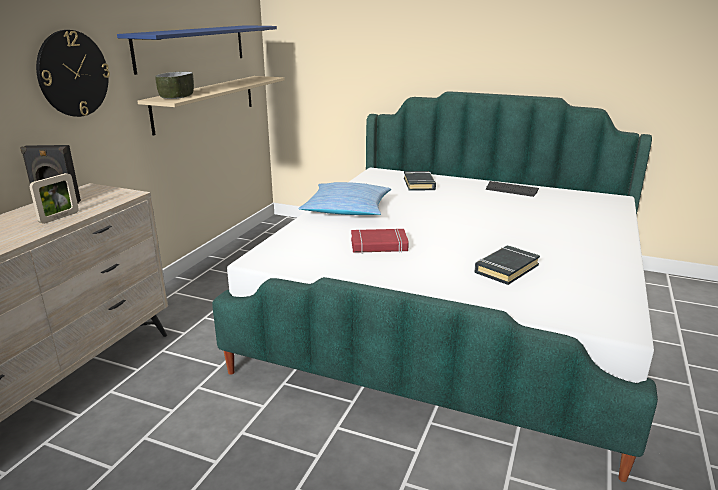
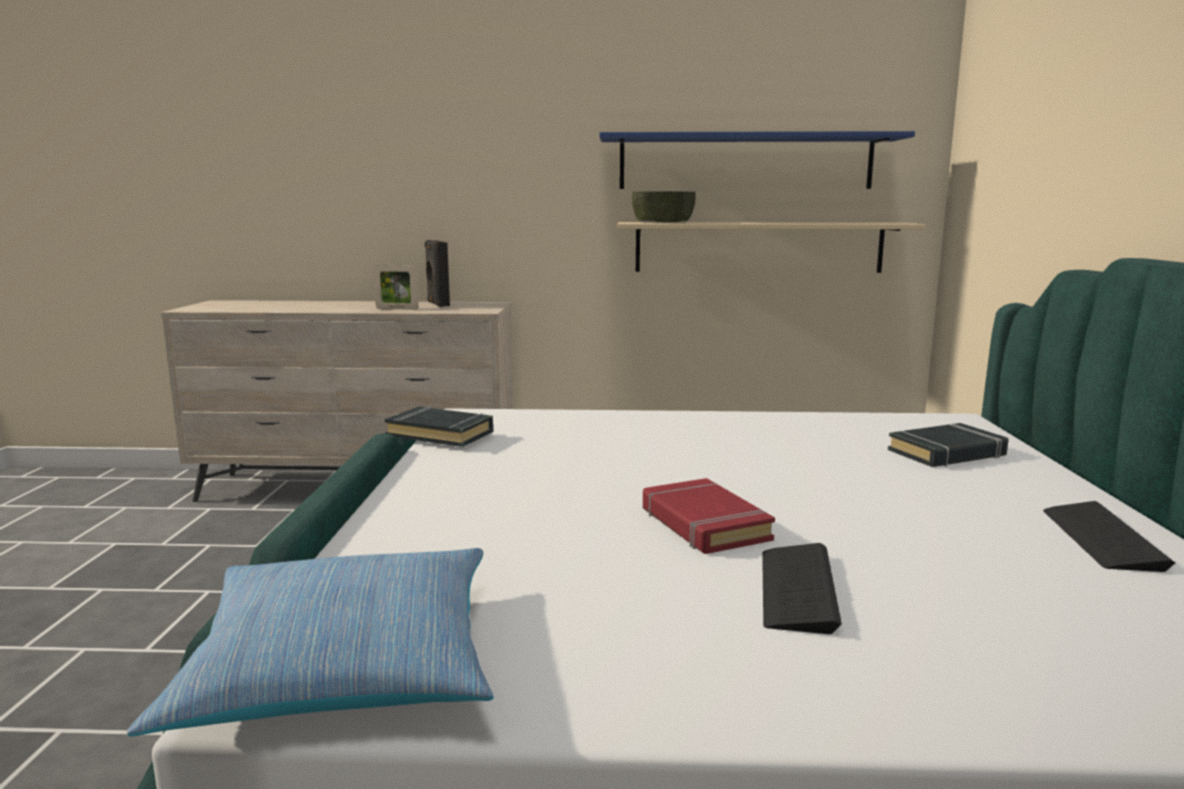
camera: 70 degrees right, 10 degrees down
wall clock [36,30,110,117] -> none
pillow [298,182,391,215] -> pillow moved to [127,548,494,736]
red book [351,229,409,253] -> red book moved to [643,478,775,554]
black book [475,245,540,285] -> black book moved to [385,407,493,447]
none -> keyboard [762,543,842,634]

